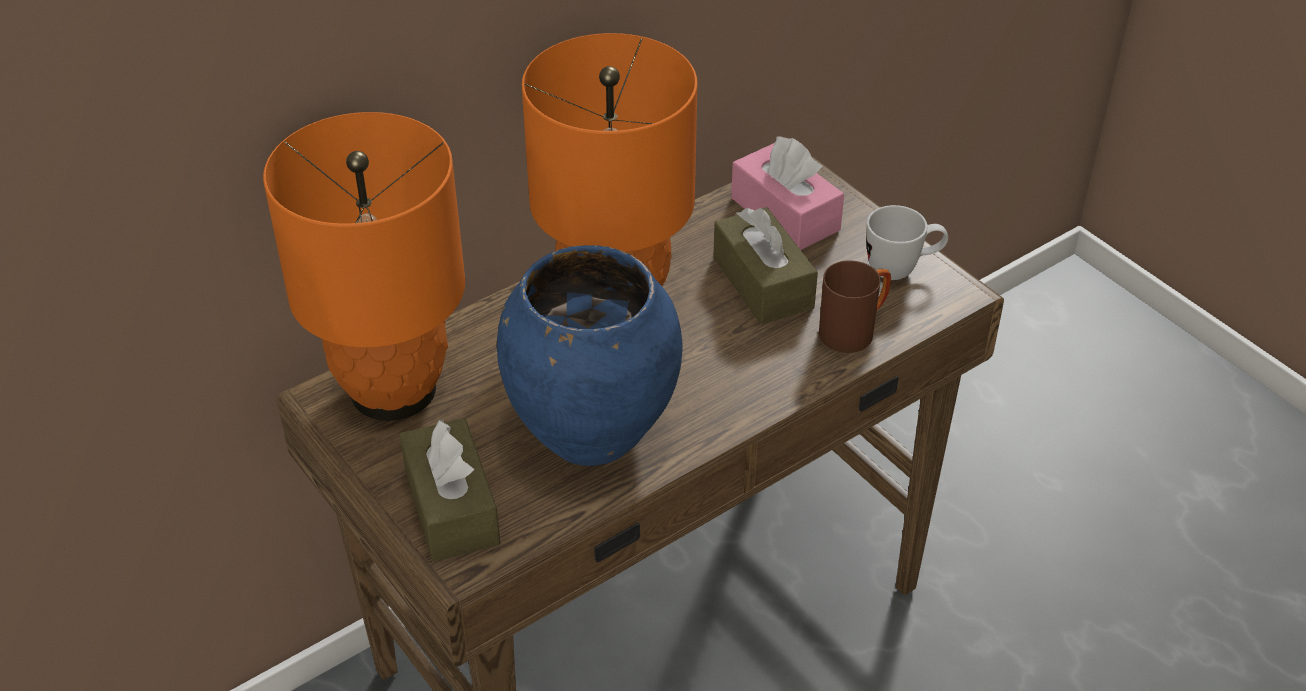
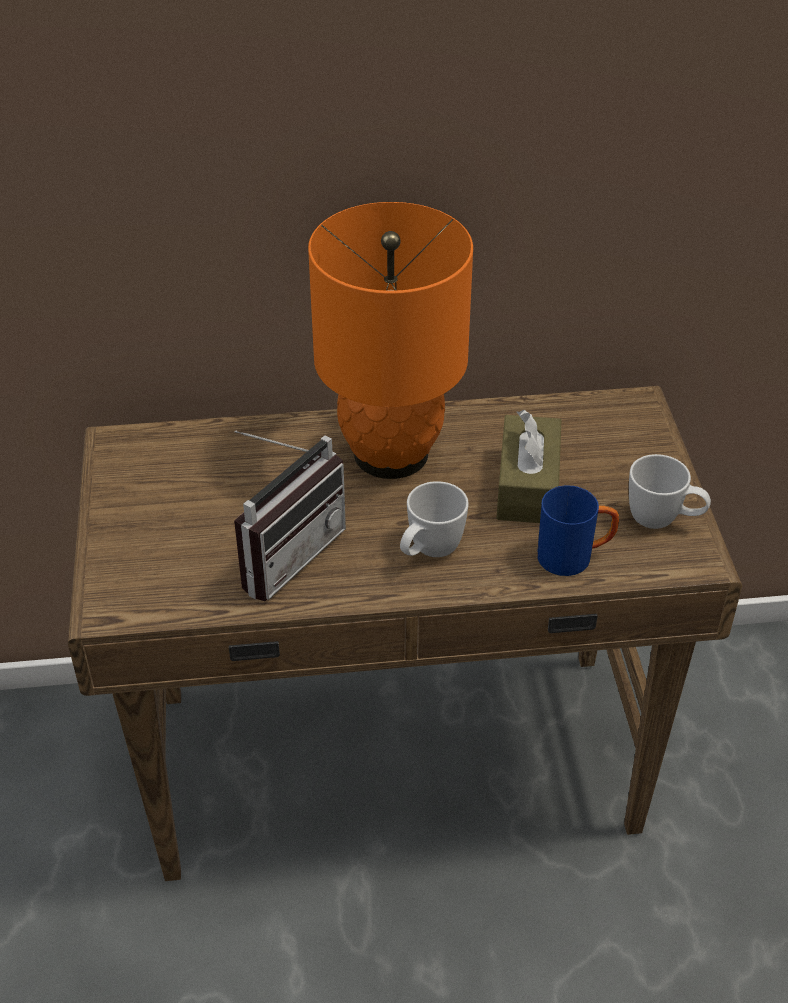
camera: 30 degrees right, 0 degrees up
orange table lamp [263,112,465,421] -> none
brown tissue box [399,418,500,562] -> none
blue vase [497,245,683,466] -> radio [234,430,346,601]
pink tissue box [731,136,844,250] -> none
brown mug [819,261,891,353] -> blue mug [537,486,619,576]
none -> white mug [400,481,469,557]

